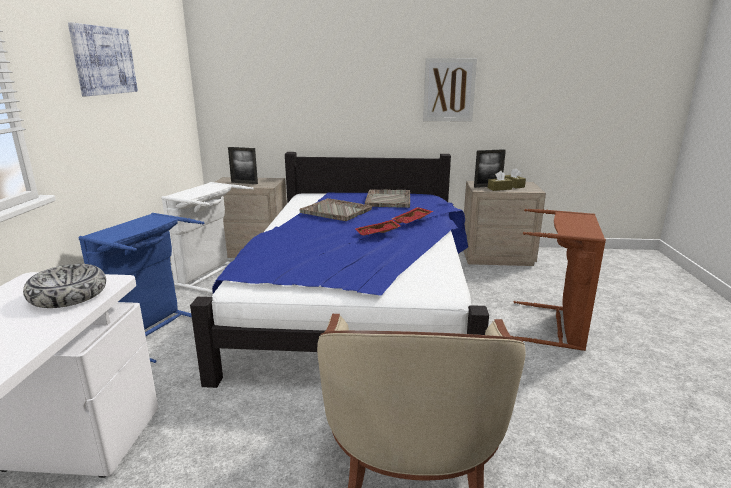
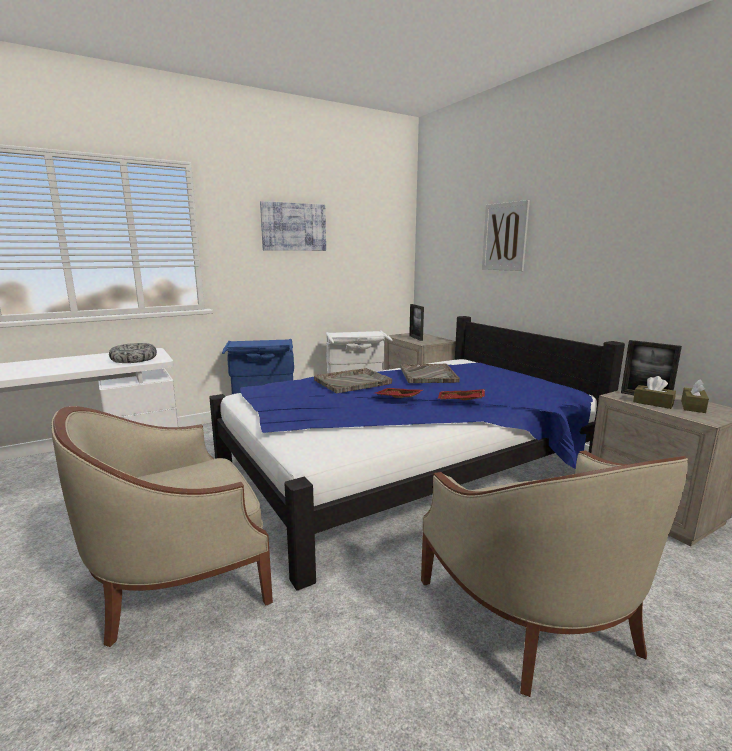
camera: 55 degrees right, 5 degrees down
grey tray [365,189,410,208] -> grey tray moved to [314,368,392,393]
picture [423,58,477,122] -> picture moved to [482,200,530,271]
brown laundry basket [512,209,606,351] -> beige armchair [421,450,688,697]

